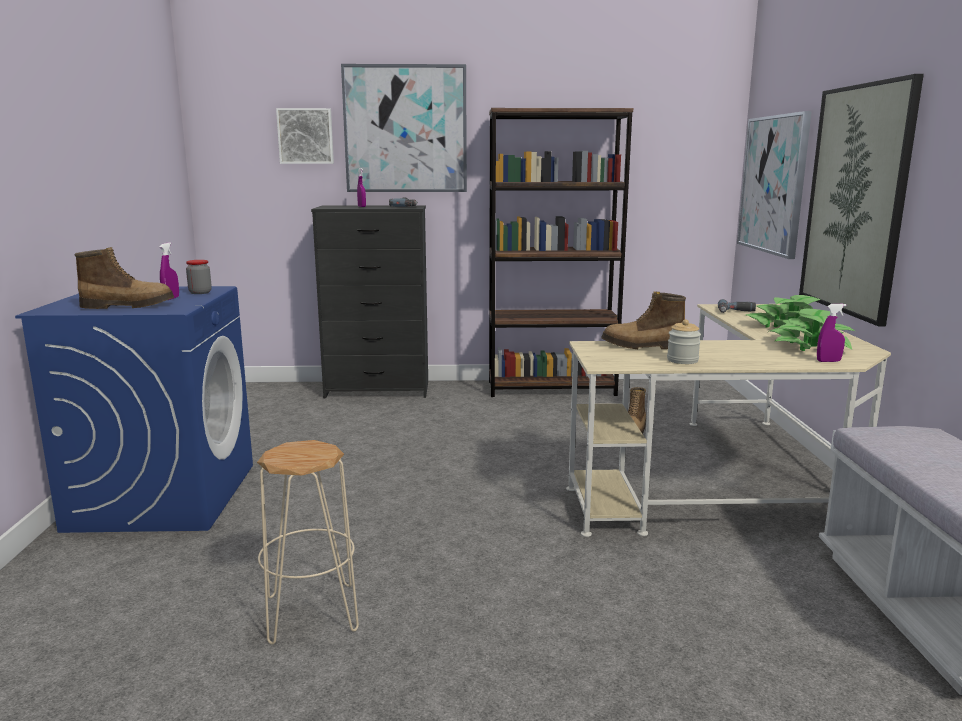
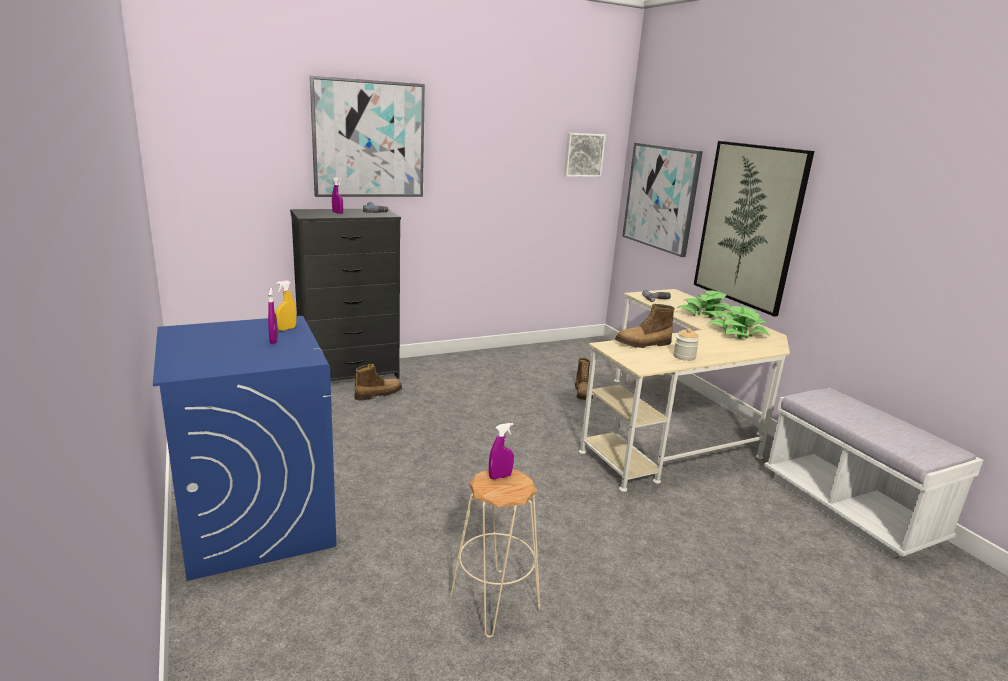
camera: 25 degrees left, 5 degrees up
boot [74,247,174,309] -> boot moved to [354,364,402,400]
jar [186,260,212,294] -> yellow spray bottle [275,280,296,331]
picture [276,108,334,164] -> picture moved to [564,133,606,177]
brown bookcase [489,108,633,397] -> none
purple spray bottle [817,304,847,362] -> purple spray bottle moved to [489,423,514,479]

